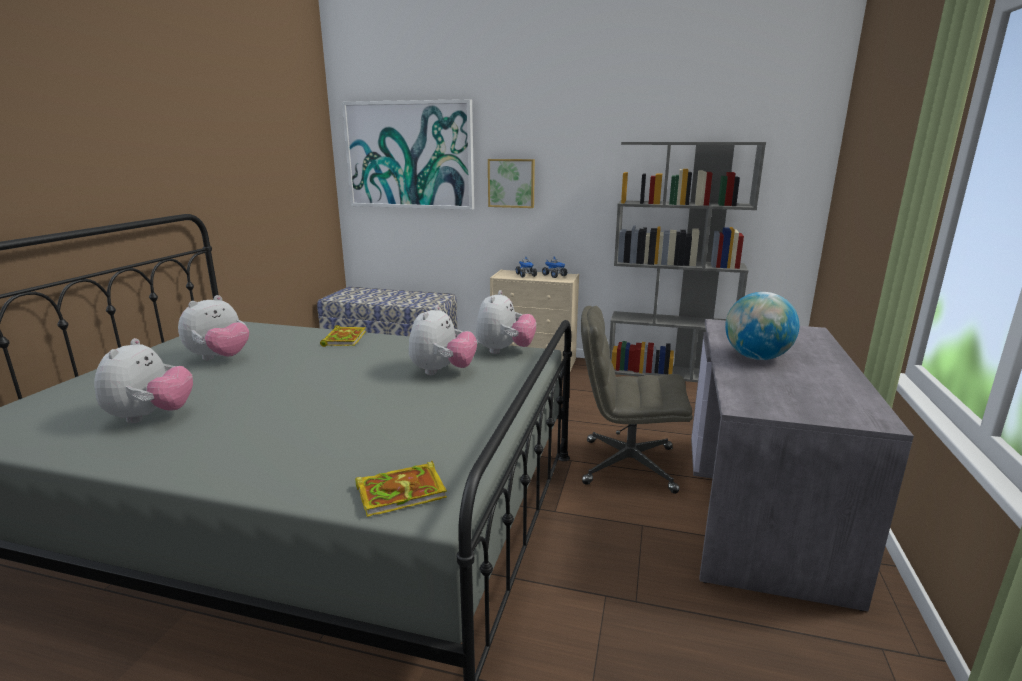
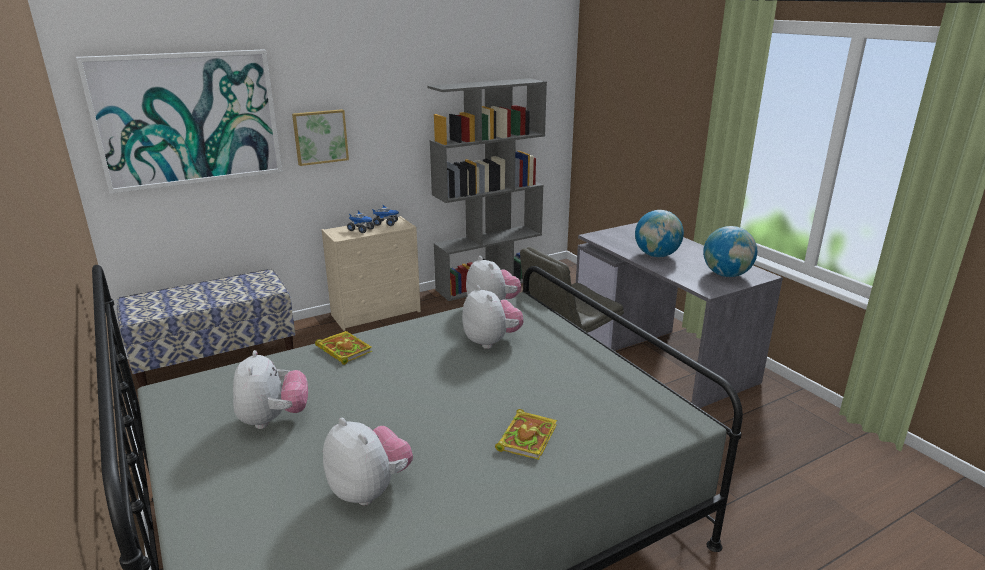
camera: 45 degrees left, 5 degrees up
book [355,461,447,517] -> book moved to [495,409,557,460]
none -> globe [703,226,757,277]

